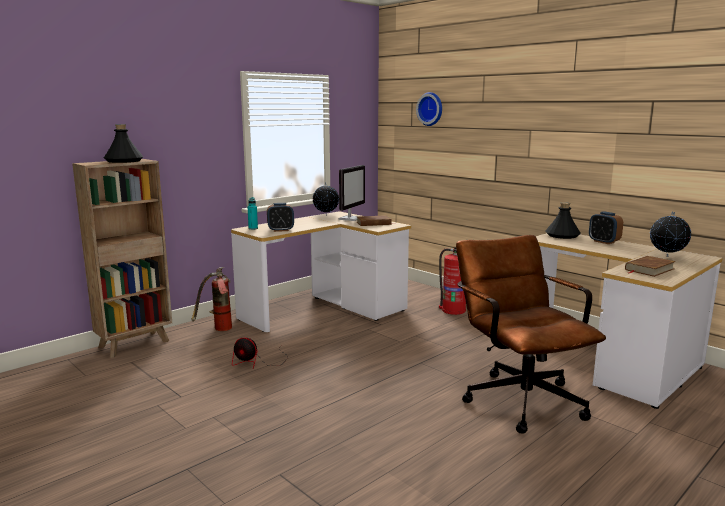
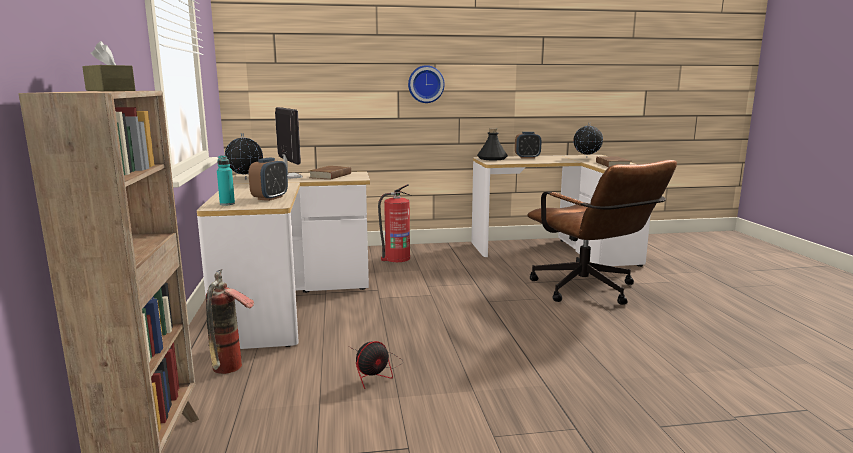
camera: 55 degrees left, 0 degrees up
black bottle [104,124,144,163] -> brown tissue box [82,41,135,91]
wall clock [416,92,442,126] -> wall clock moved to [408,65,445,103]
brown office chair [456,235,606,434] -> brown office chair turned 135 degrees counterclockwise [528,160,677,305]

